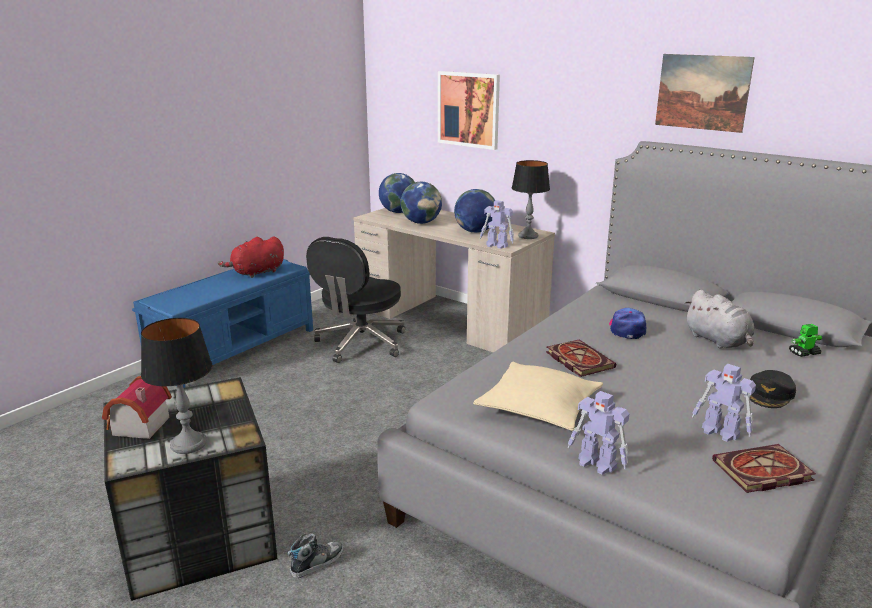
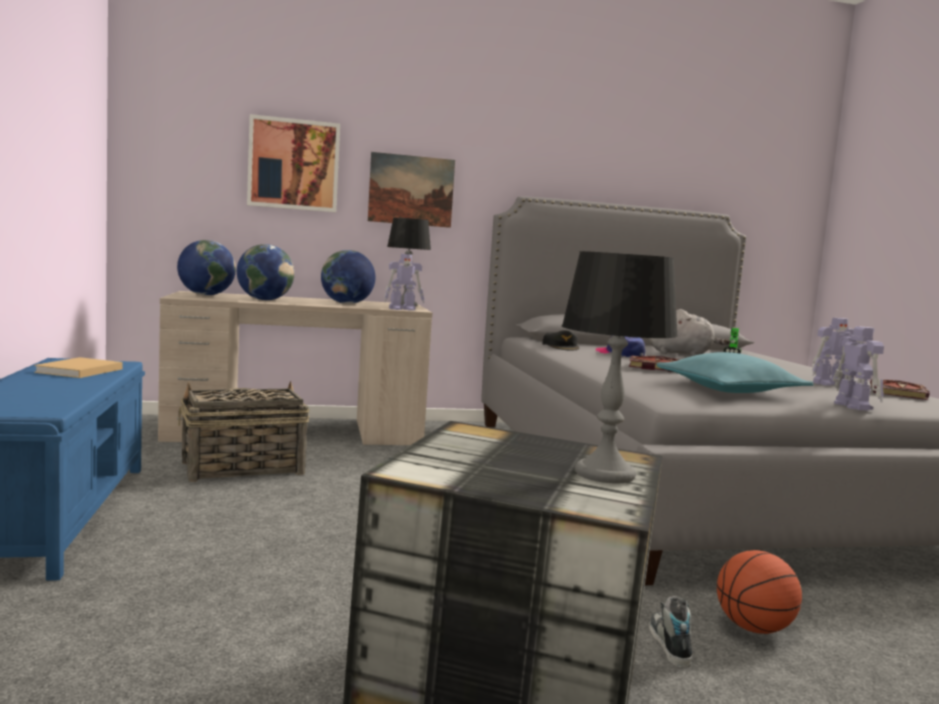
camera: 50 degrees left, 15 degrees down
toy house [102,376,172,439] -> none
red plush toy [218,237,284,278] -> beige book [34,357,123,378]
black office chair [306,237,405,363] -> basket [178,381,310,482]
beige pillow [473,362,603,431] -> turquoise pillow [656,352,814,393]
toy robot [568,391,629,475] -> toy robot turned 90 degrees counterclockwise [833,326,884,410]
picture [655,54,755,133] -> picture moved to [368,152,455,228]
black cap [750,370,796,408] -> black cap moved to [542,330,580,350]
none -> basketball [717,550,802,634]

